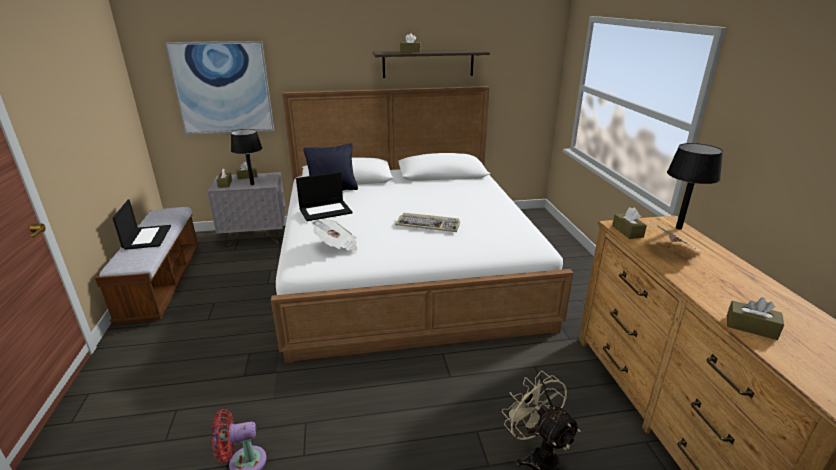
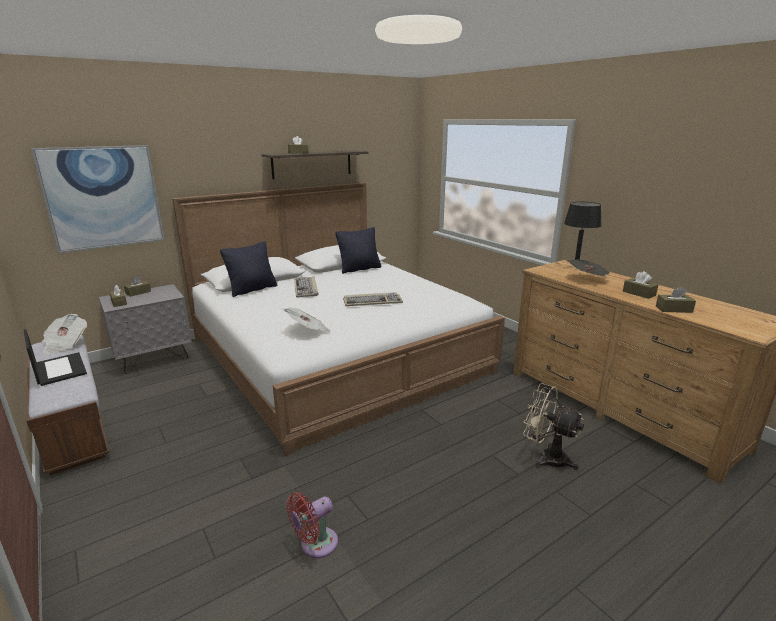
camera: 25 degrees left, 5 degrees down
black table lamp [231,129,262,185] -> none
laptop [296,172,352,221] -> none
brown tissue box [612,207,647,239] -> brown tissue box moved to [623,271,658,299]
none -> newspaper [42,314,87,354]
none -> keyboard [294,277,319,297]
none -> black pillow [335,227,381,274]

